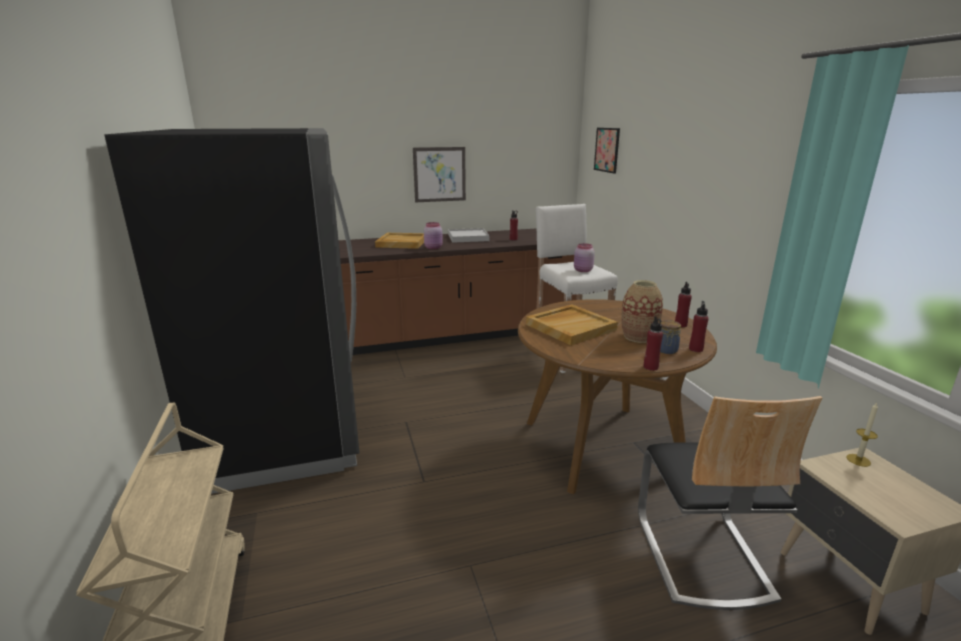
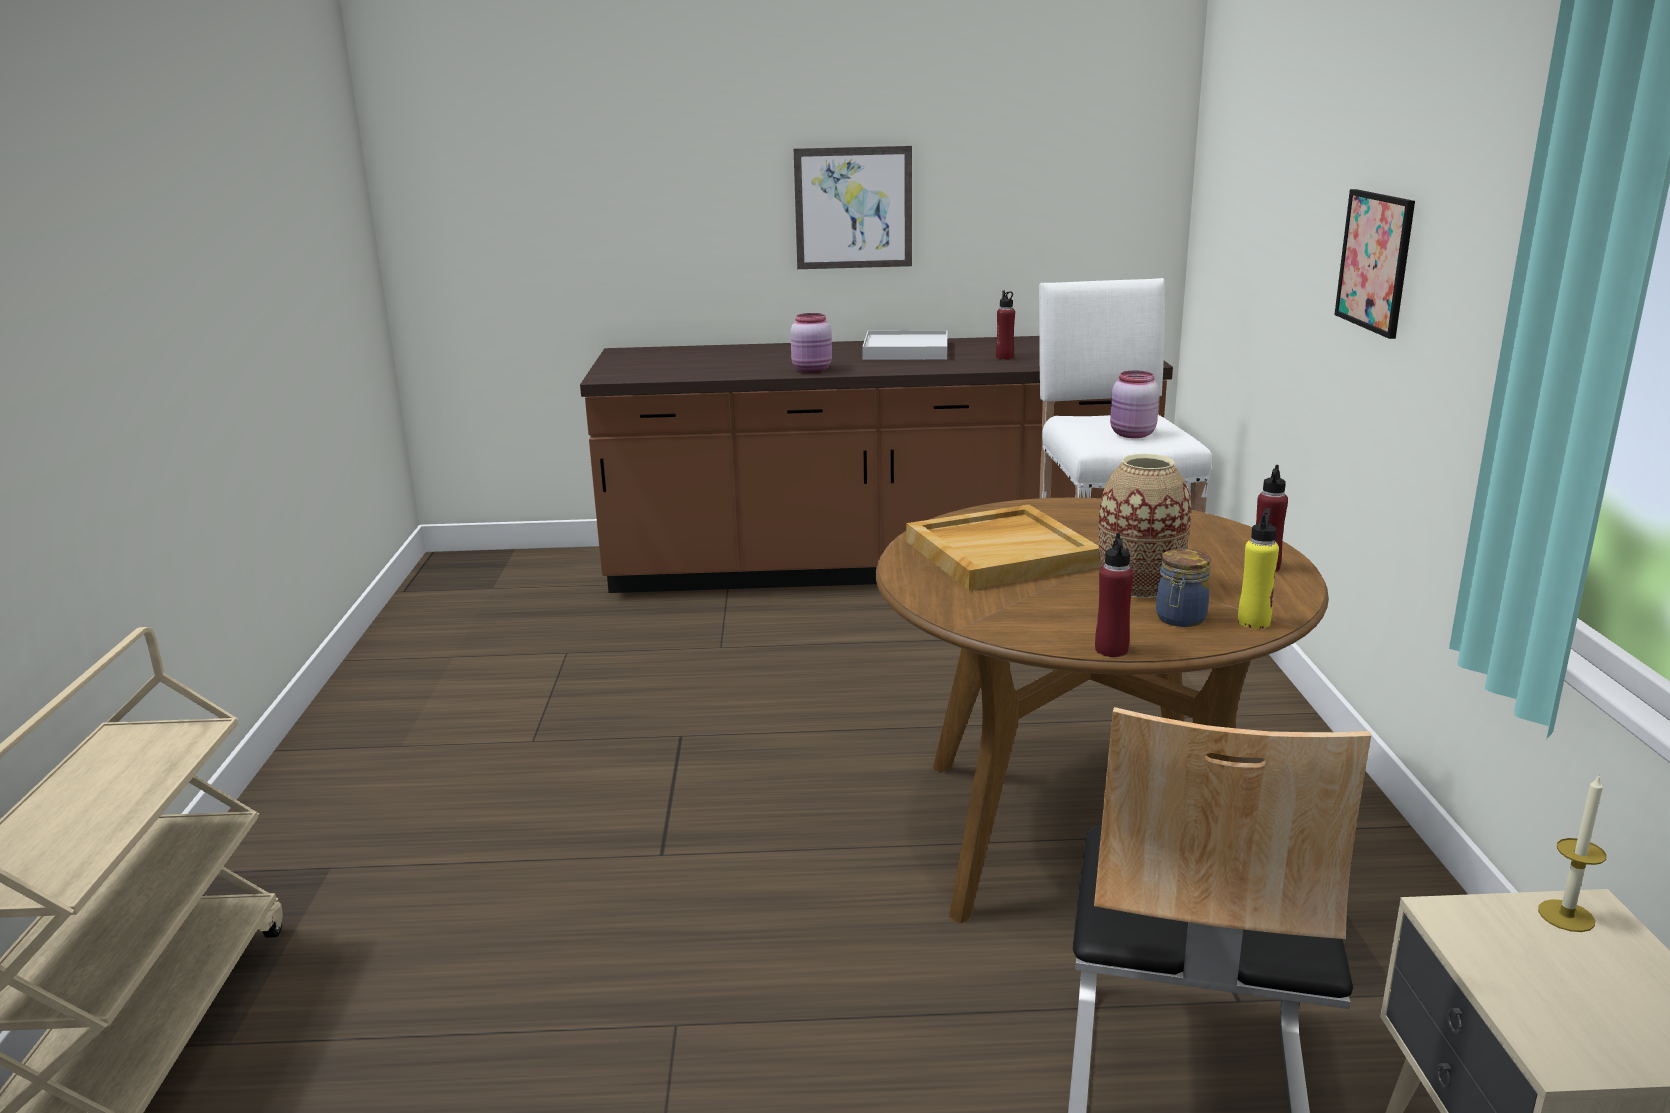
camera: 15 degrees right, 0 degrees up
black fridge [104,128,360,494] -> none
beige tray [375,233,424,249] -> none
picture [594,128,620,174] -> picture moved to [1334,189,1415,339]
red bottle [689,301,709,352] -> yellow bottle [1238,508,1279,629]

